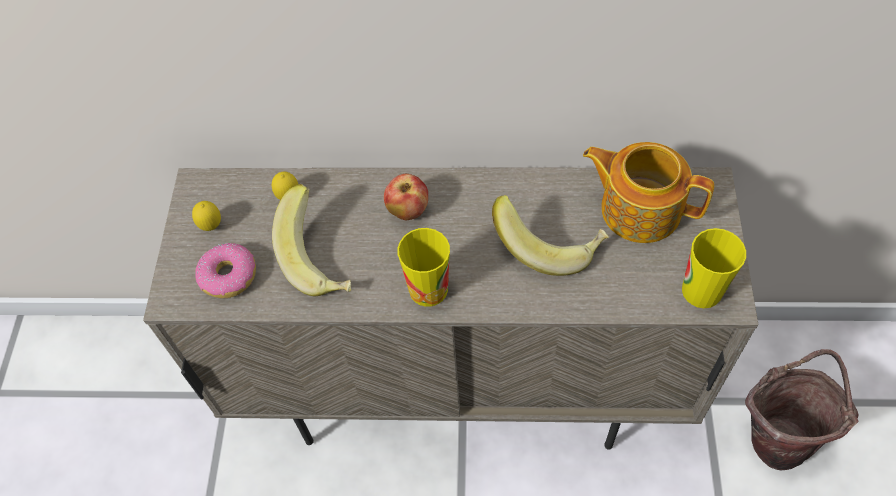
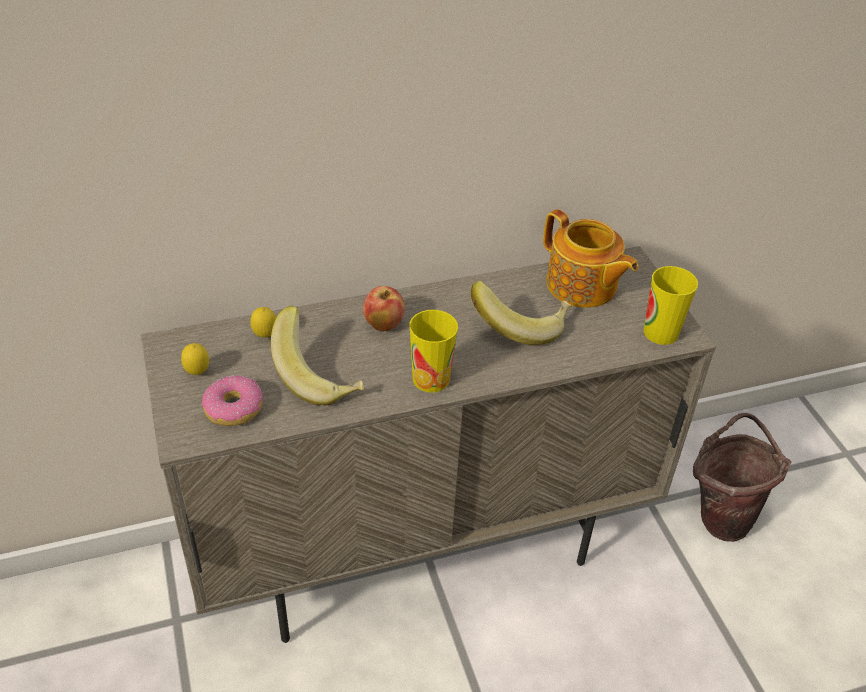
camera: 25 degrees left, 15 degrees down
teapot [583,142,714,243] -> teapot turned 135 degrees counterclockwise [543,209,638,308]

